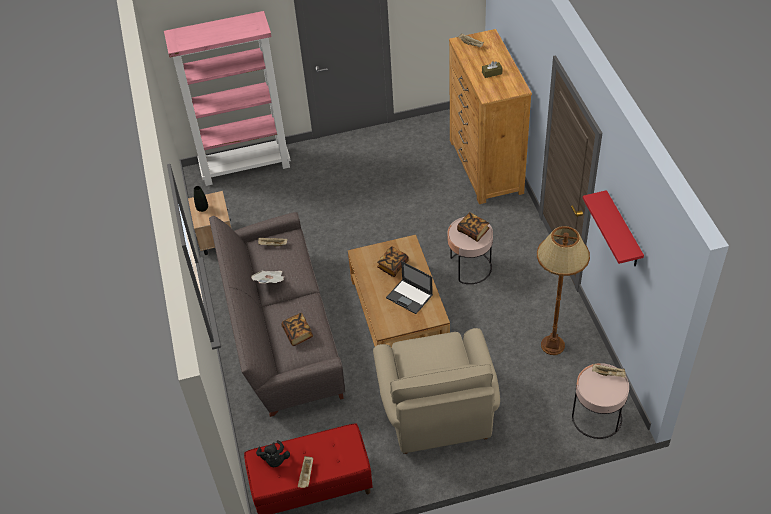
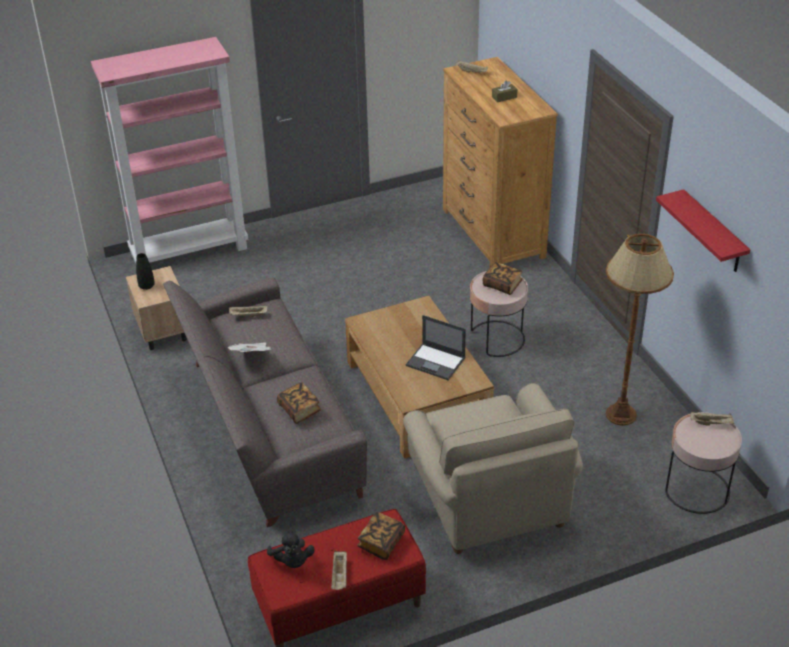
camera: 10 degrees left, 10 degrees down
book [377,246,409,277] -> book moved to [357,512,405,560]

